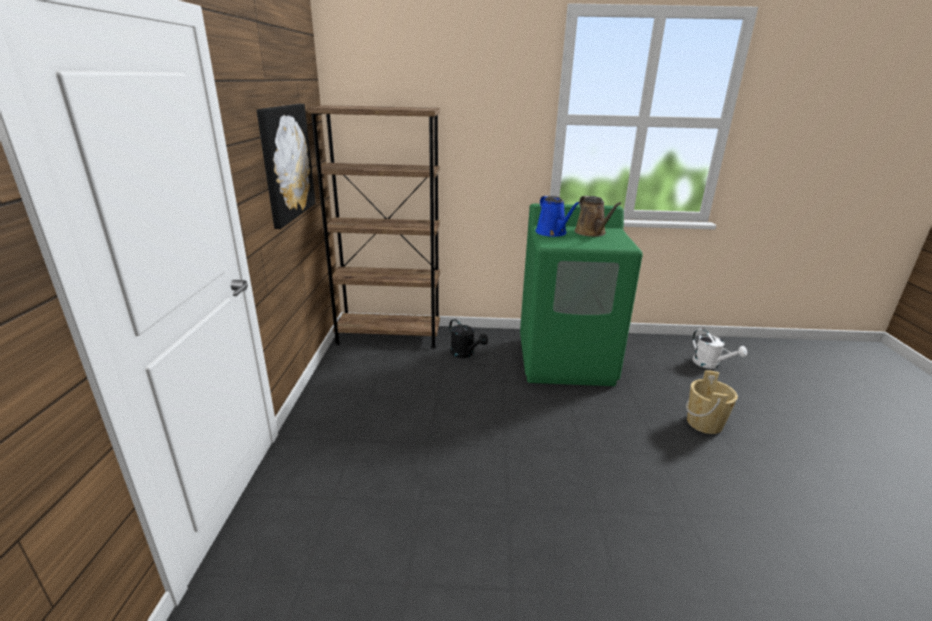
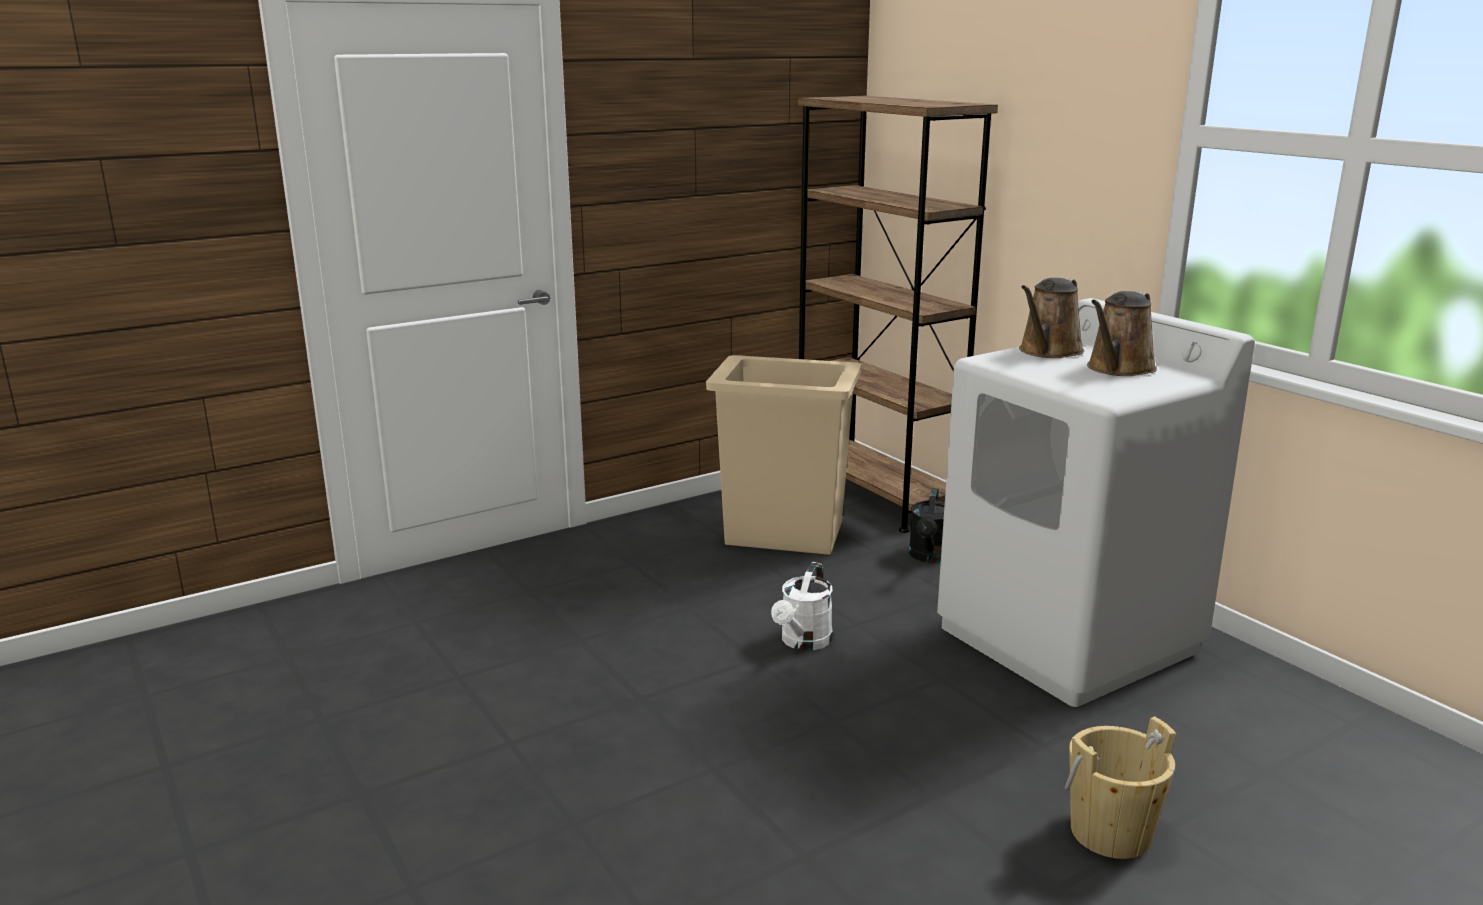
camera: 55 degrees right, 5 degrees down
picture [257,104,316,229] -> none
green washing machine [520,204,643,386] -> white washing machine [937,298,1255,707]
blue watering can [536,195,580,237] -> brown watering can [1019,278,1084,358]
white watering can [692,328,747,369] -> white watering can moved to [771,562,833,650]
none -> beige trash can [706,355,862,555]

